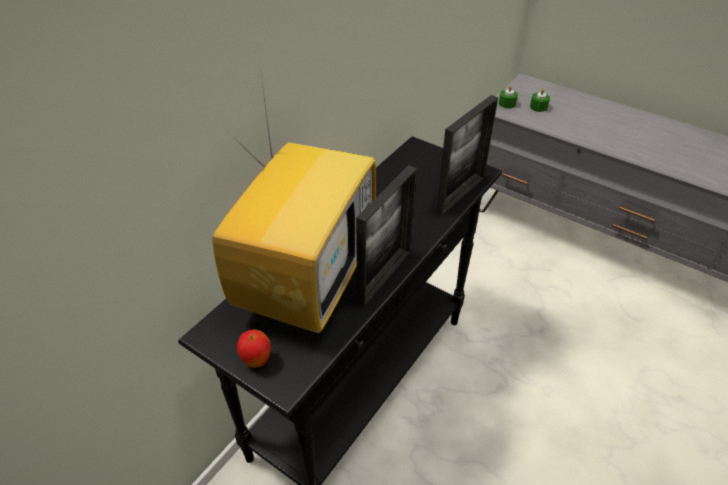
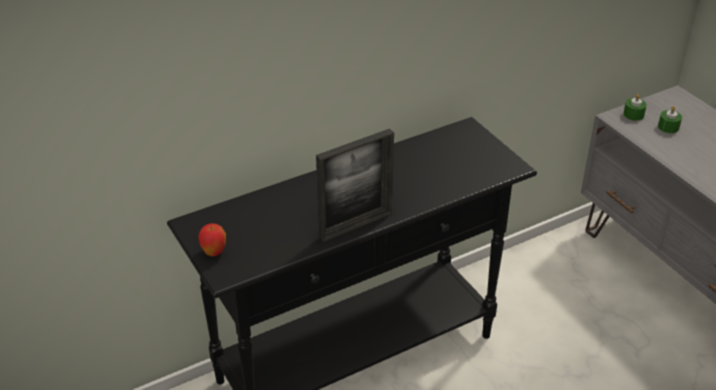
camera: 25 degrees right, 5 degrees down
television [212,68,376,333] -> none
picture frame [436,95,498,215] -> none

